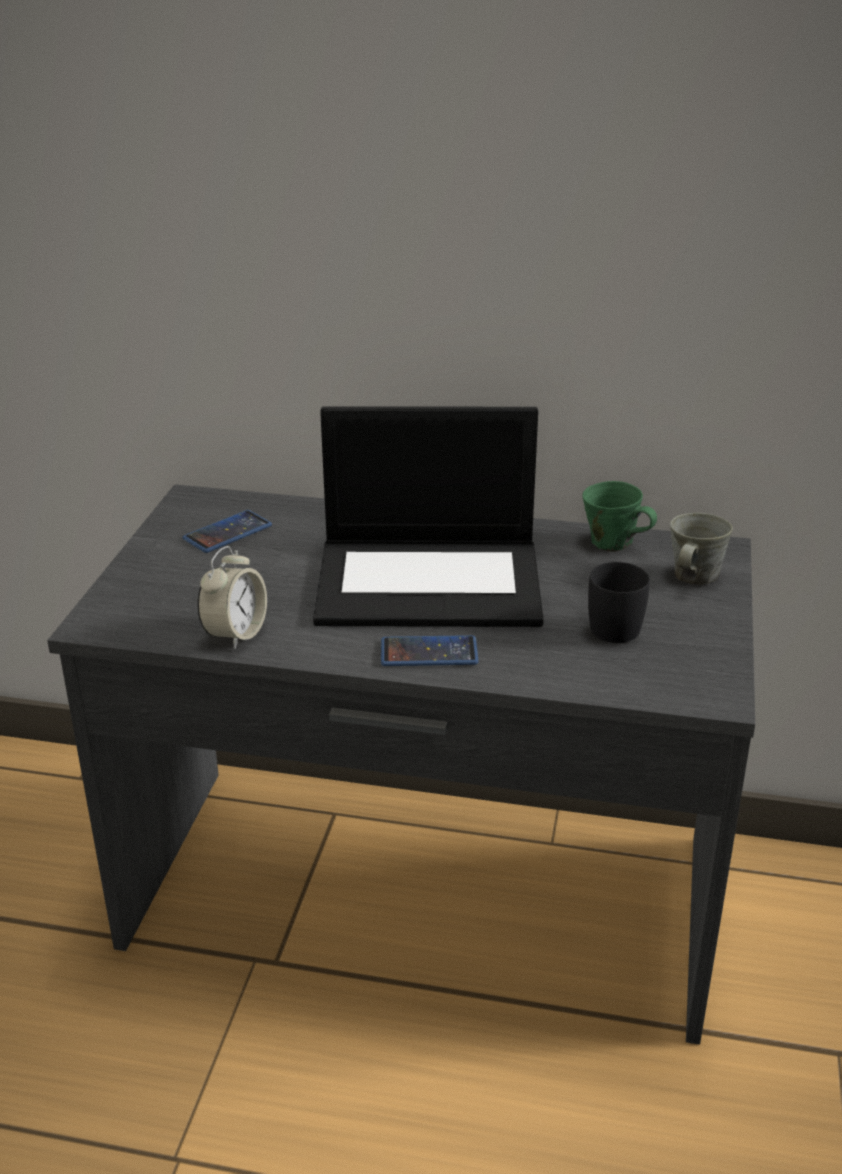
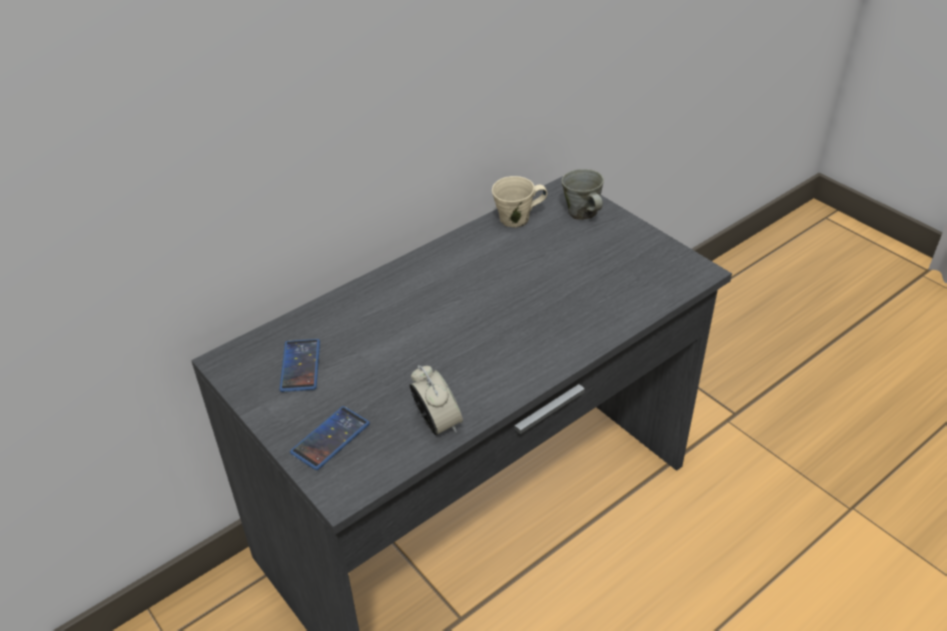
camera: 50 degrees left, 10 degrees up
laptop [313,406,544,627] -> none
phone [381,635,479,666] -> phone moved to [290,406,370,470]
green mug [582,481,657,552] -> beige mug [492,176,547,228]
black mug [588,562,650,643] -> none

